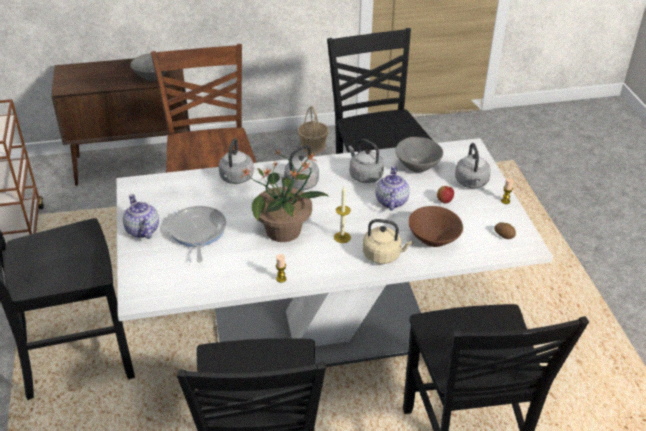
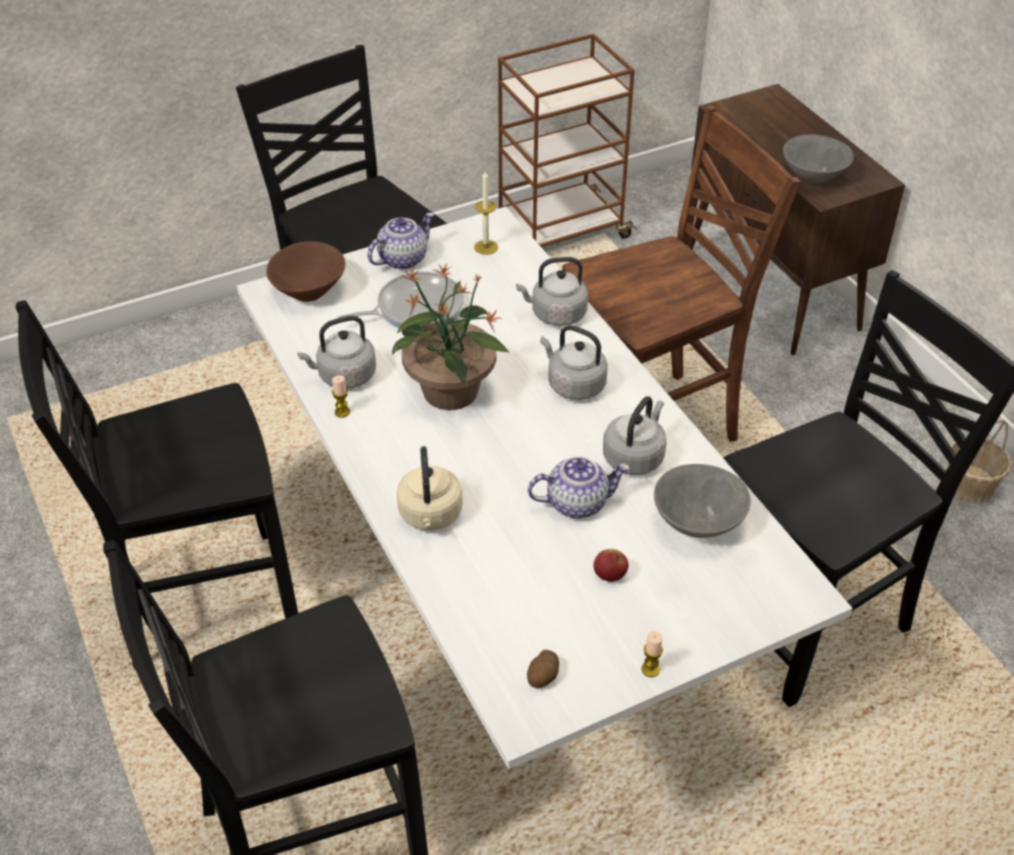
camera: 75 degrees right, 5 degrees up
candle [334,187,351,243] -> candle moved to [474,171,498,255]
brown bowl [408,206,463,247] -> brown bowl moved to [266,242,345,302]
grey kettle [455,143,491,188] -> grey kettle moved to [297,316,376,389]

